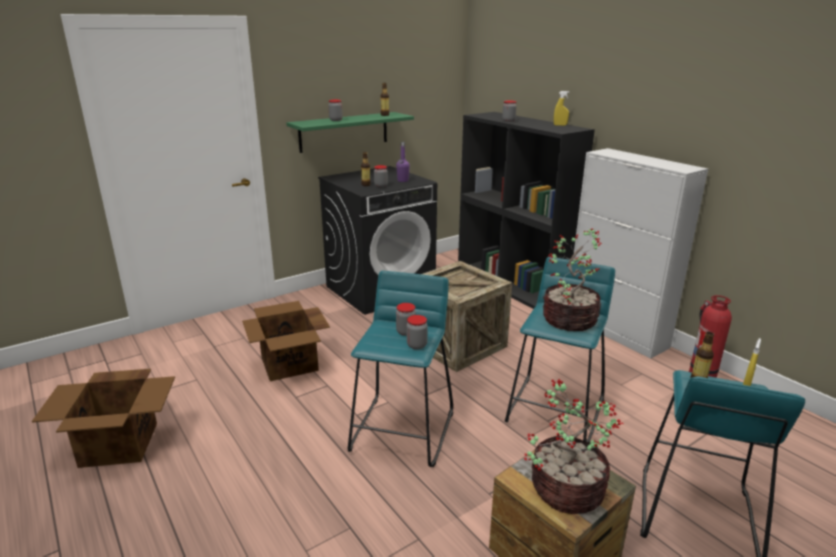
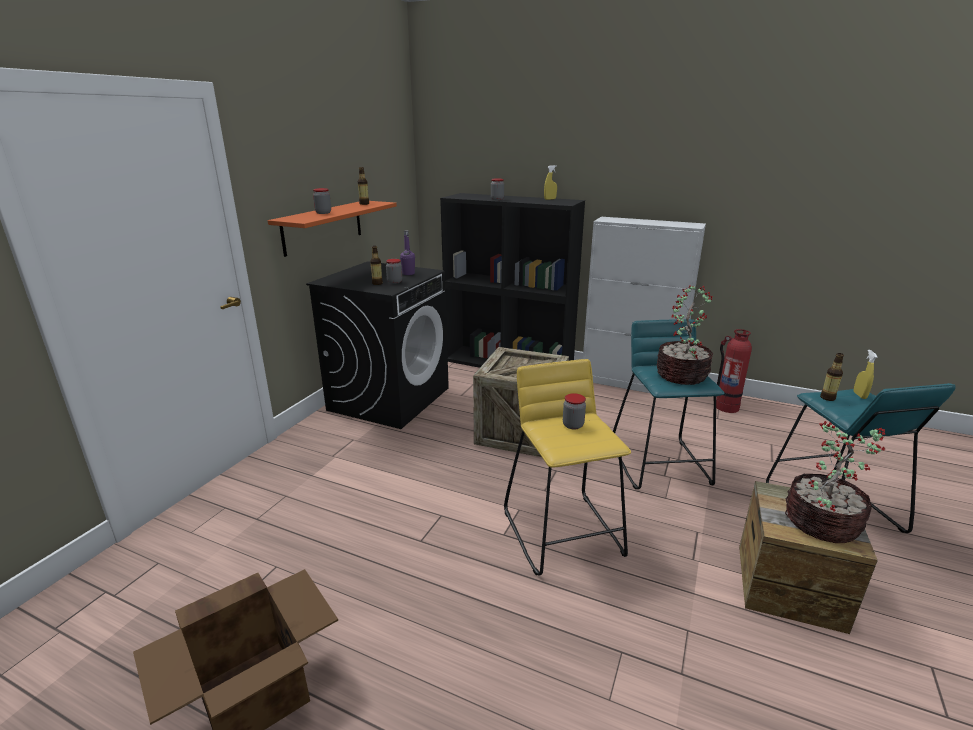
camera: 30 degrees left, 0 degrees up
cardboard box [242,301,330,381] -> none
green shelf [286,112,414,153] -> orange shelf [268,201,397,257]
turquoise stool [348,271,453,467] -> yellow stool [504,359,631,576]
jar [407,315,428,349] -> none

